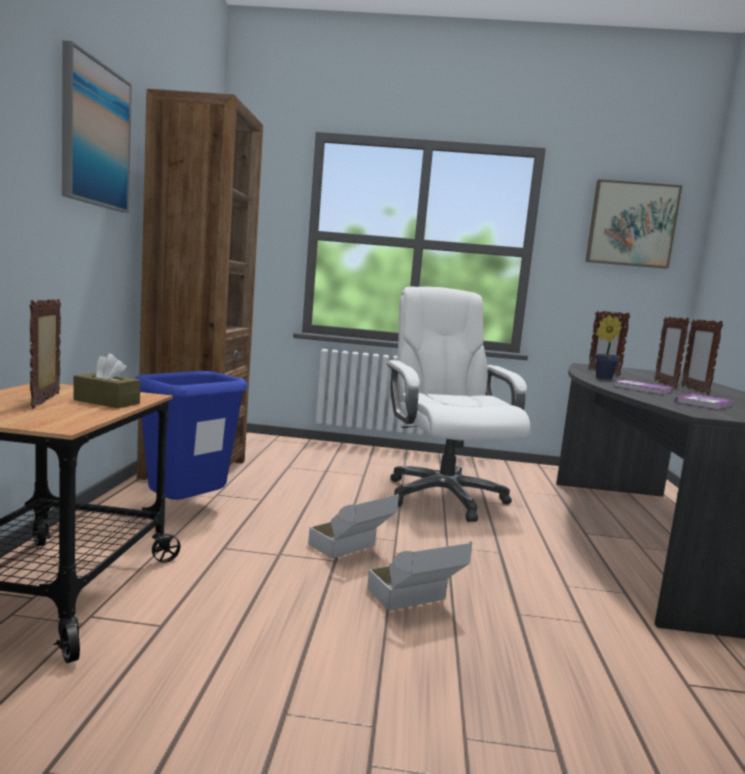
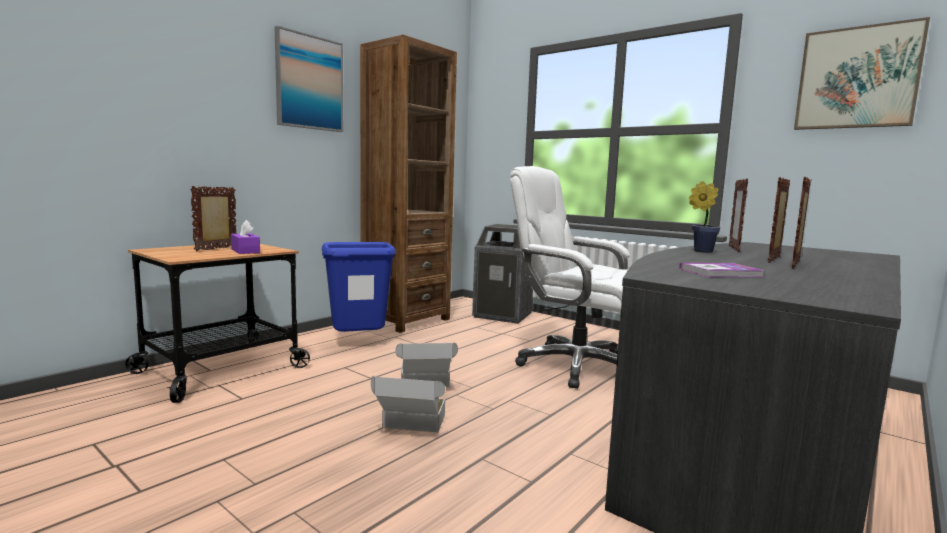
camera: 35 degrees right, 0 degrees up
brown tissue box [73,353,141,408] -> purple tissue box [231,220,260,254]
white office chair [387,287,530,522] -> white office chair turned 75 degrees counterclockwise [510,166,630,389]
book [614,380,673,395] -> none
none -> trash can [472,224,534,324]

